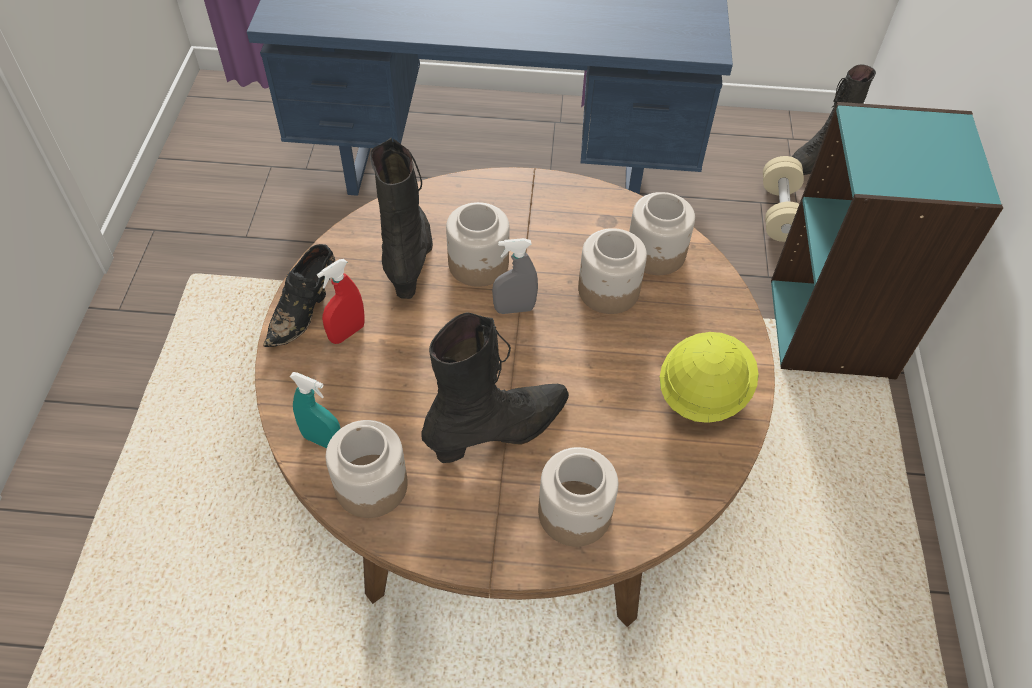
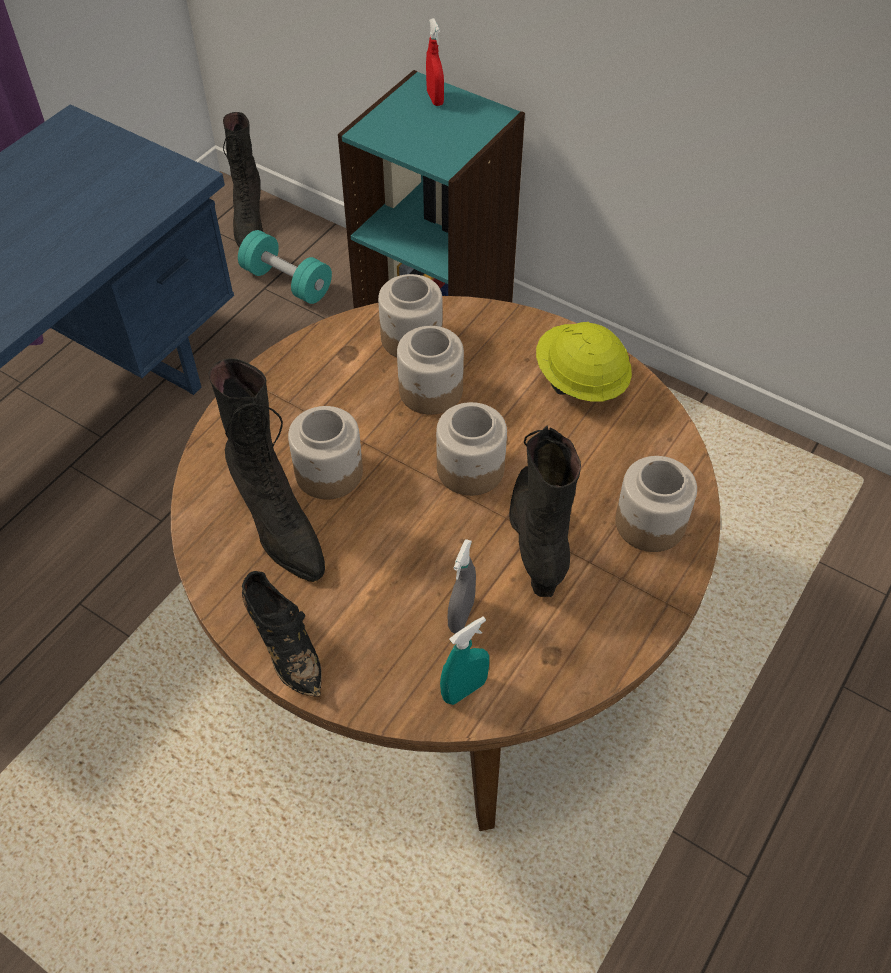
camera: 60 degrees left, 0 degrees up
red spray bottle [317,259,365,344] -> red spray bottle moved to [426,18,444,106]
jar [326,420,408,518] -> jar moved to [436,402,507,496]
black boot [370,138,433,299] -> black boot turned 150 degrees counterclockwise [208,358,325,582]
grey spray bottle [492,238,538,314] -> grey spray bottle moved to [448,539,476,634]
beige dumbbell [763,156,804,242] -> turquoise dumbbell [238,230,332,304]

